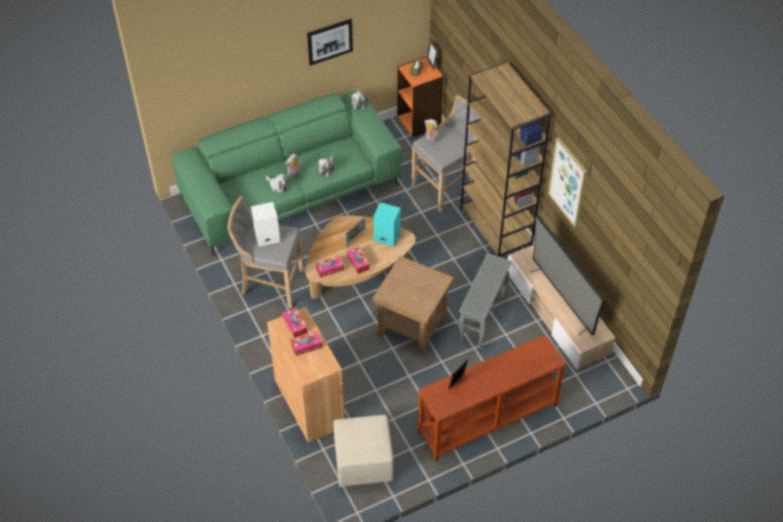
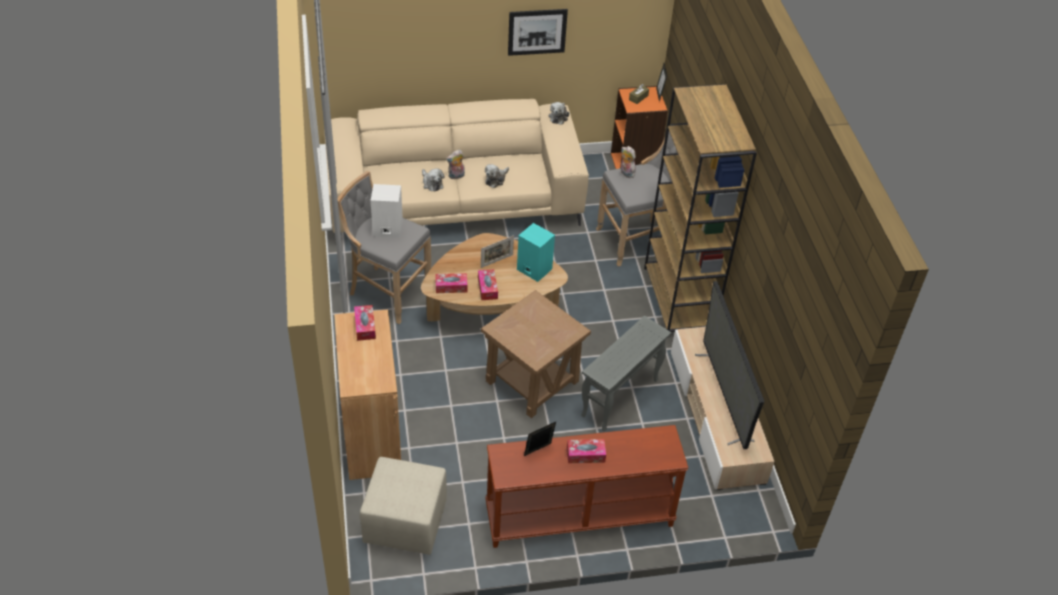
camera: 15 degrees right, 5 degrees down
green sofa [171,91,402,256] -> beige sofa [324,99,589,232]
tissue box [291,331,323,356] -> tissue box moved to [567,439,606,463]
picture [548,137,587,227] -> none

